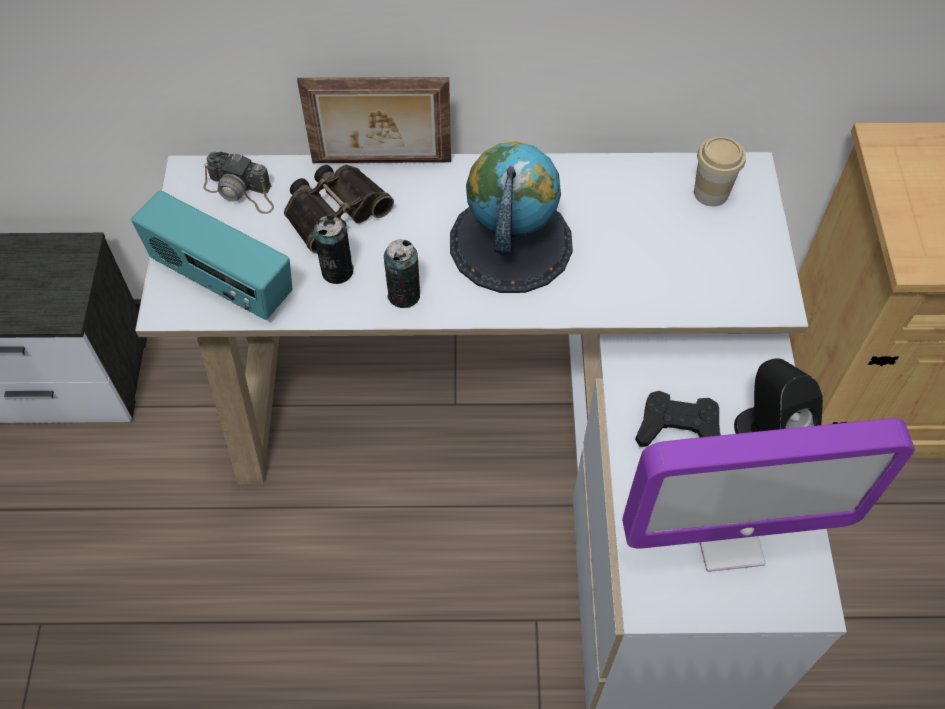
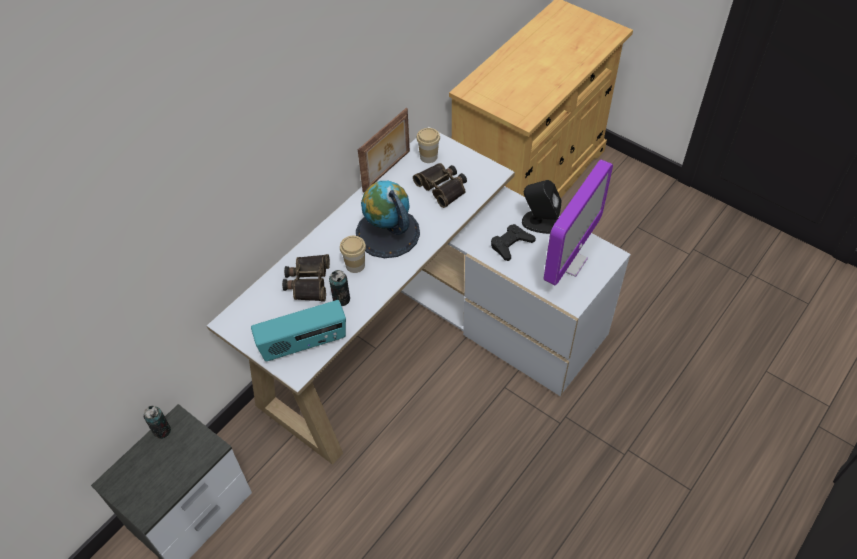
camera: 50 degrees left, 5 degrees down
camera [203,152,274,214] -> none
picture frame [297,77,451,163] -> picture frame moved to [358,108,410,193]
can [384,239,420,308] -> can moved to [144,406,171,439]
none -> cup [340,236,366,273]
none -> binoculars [413,163,467,208]

